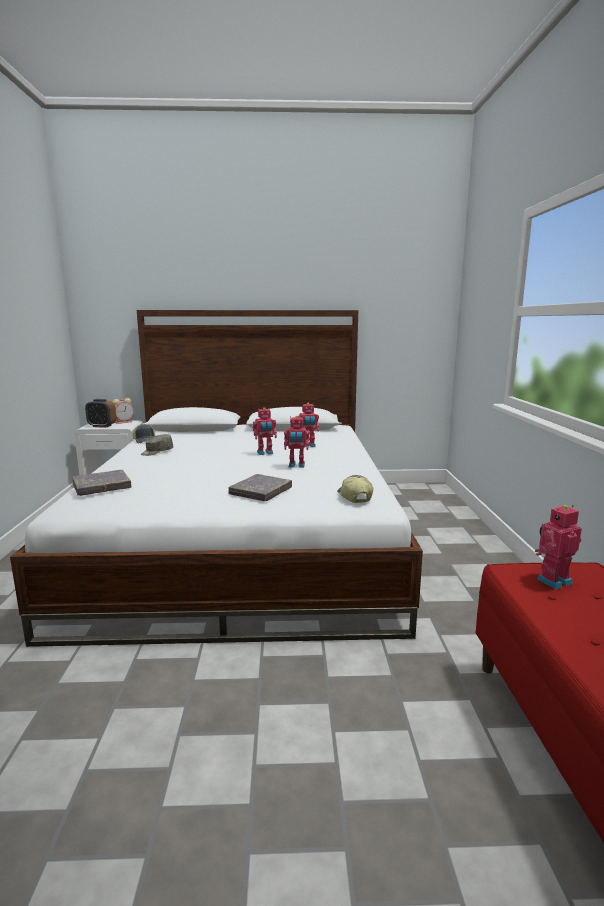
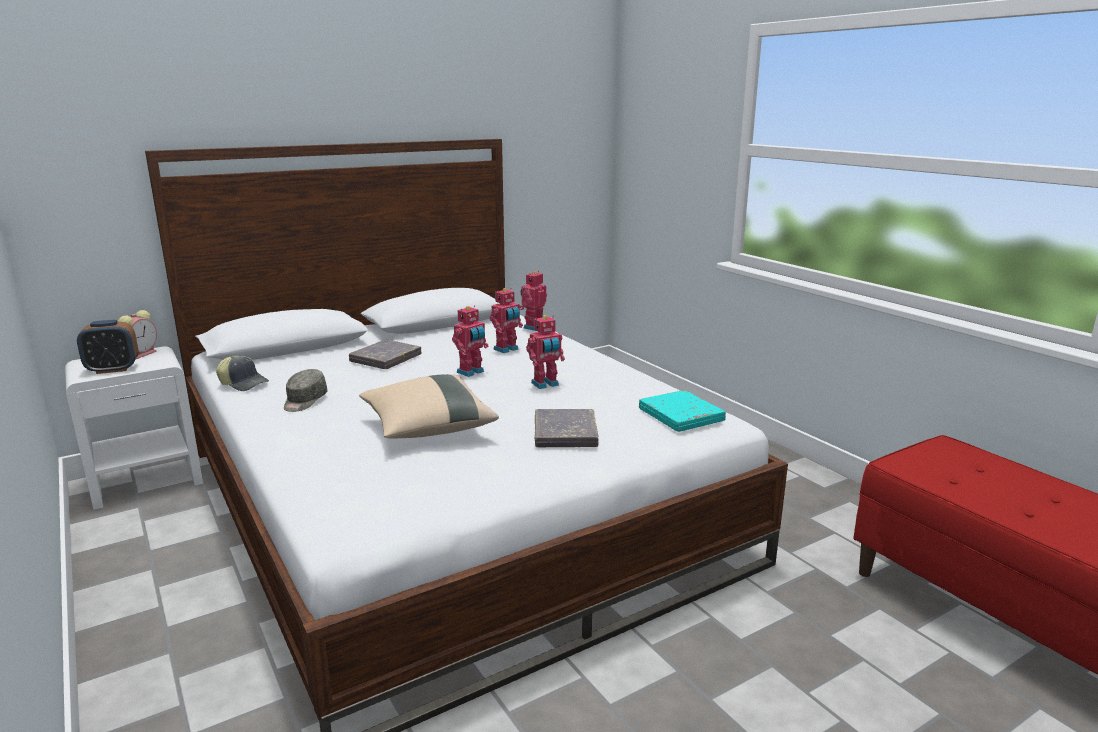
camera: 30 degrees left, 5 degrees up
grey book [72,470,131,496] -> grey book moved to [349,339,421,369]
cap [337,475,373,503] -> turquoise book [639,390,726,432]
toy robot [535,505,582,589] -> toy robot moved to [520,271,547,331]
none -> beige pillow [359,374,499,439]

